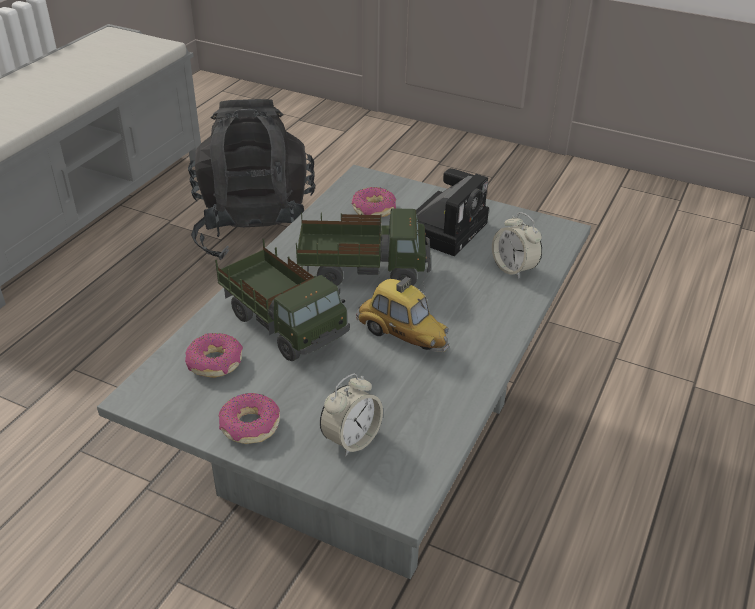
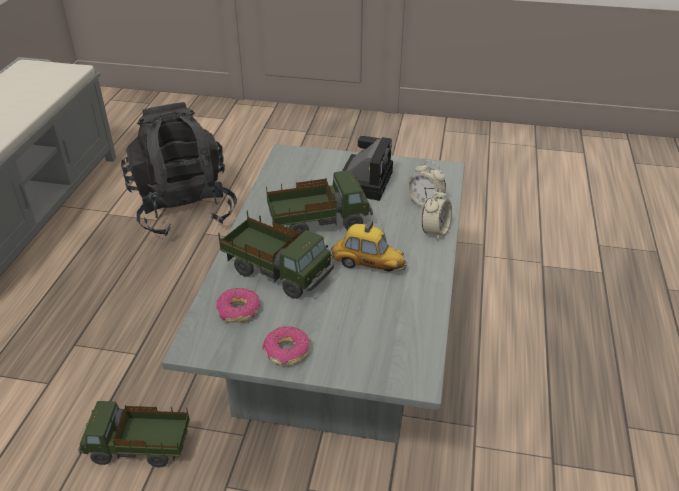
camera: 15 degrees left, 0 degrees up
alarm clock [320,373,383,457] -> alarm clock moved to [422,188,452,241]
donut [352,187,396,217] -> none
none -> toy truck [78,401,190,467]

